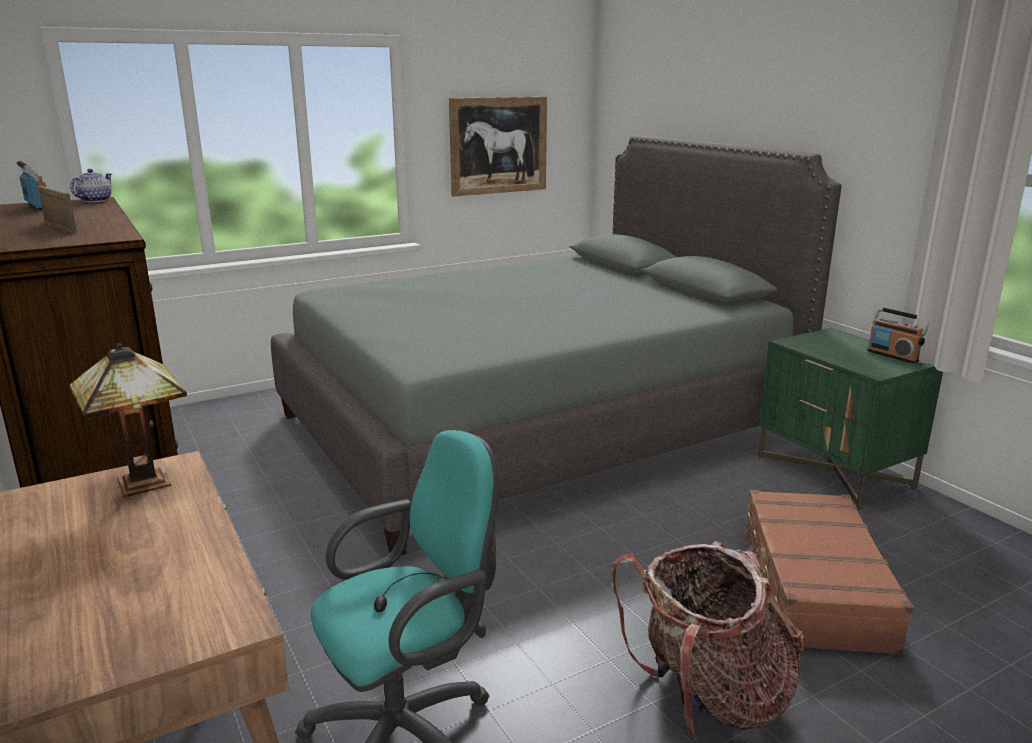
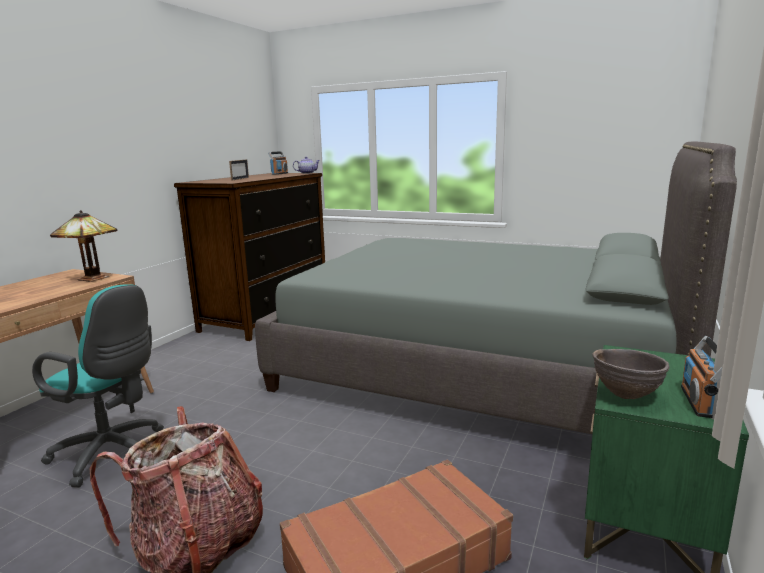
camera: 55 degrees right, 5 degrees down
picture [449,97,547,197] -> none
none -> brown bowl [592,349,670,399]

